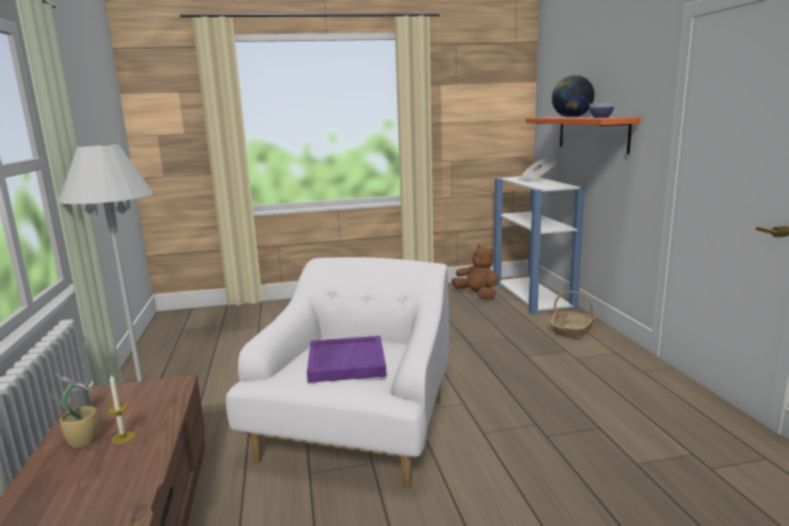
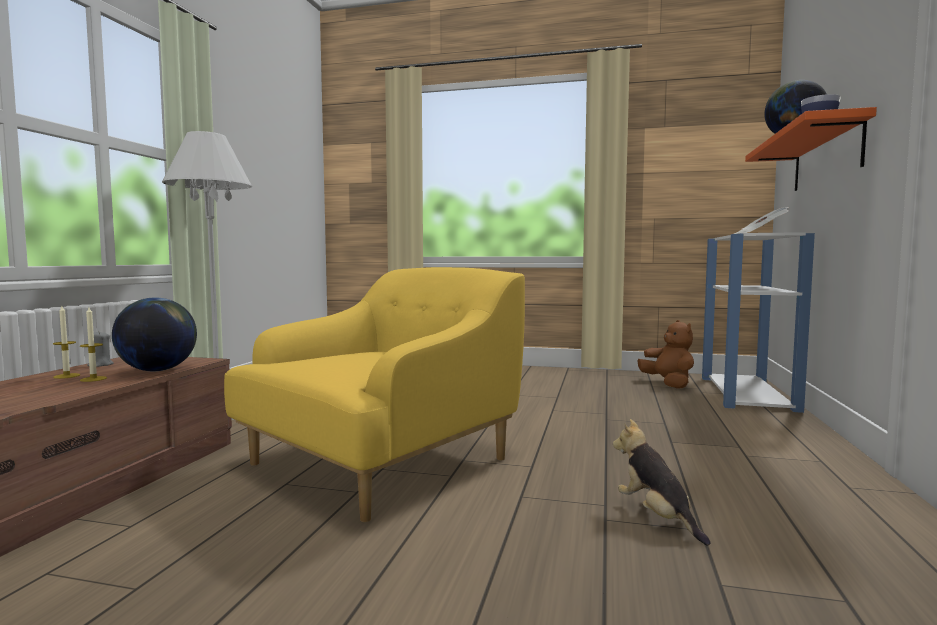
camera: 25 degrees right, 10 degrees down
potted plant [51,373,99,448] -> candle [53,306,80,379]
white armchair [226,257,449,488] -> yellow armchair [224,267,525,522]
purple tray [307,336,387,383] -> none
basket [551,291,596,339] -> none
none -> globe [112,297,197,371]
none -> plush toy [613,419,711,545]

